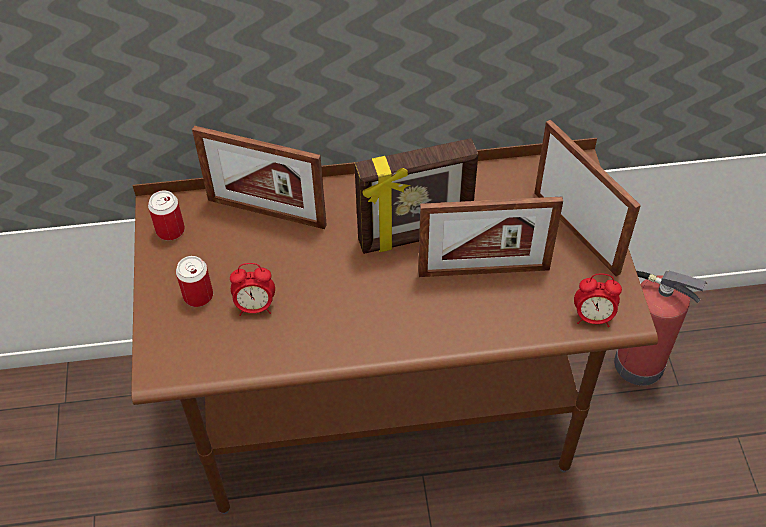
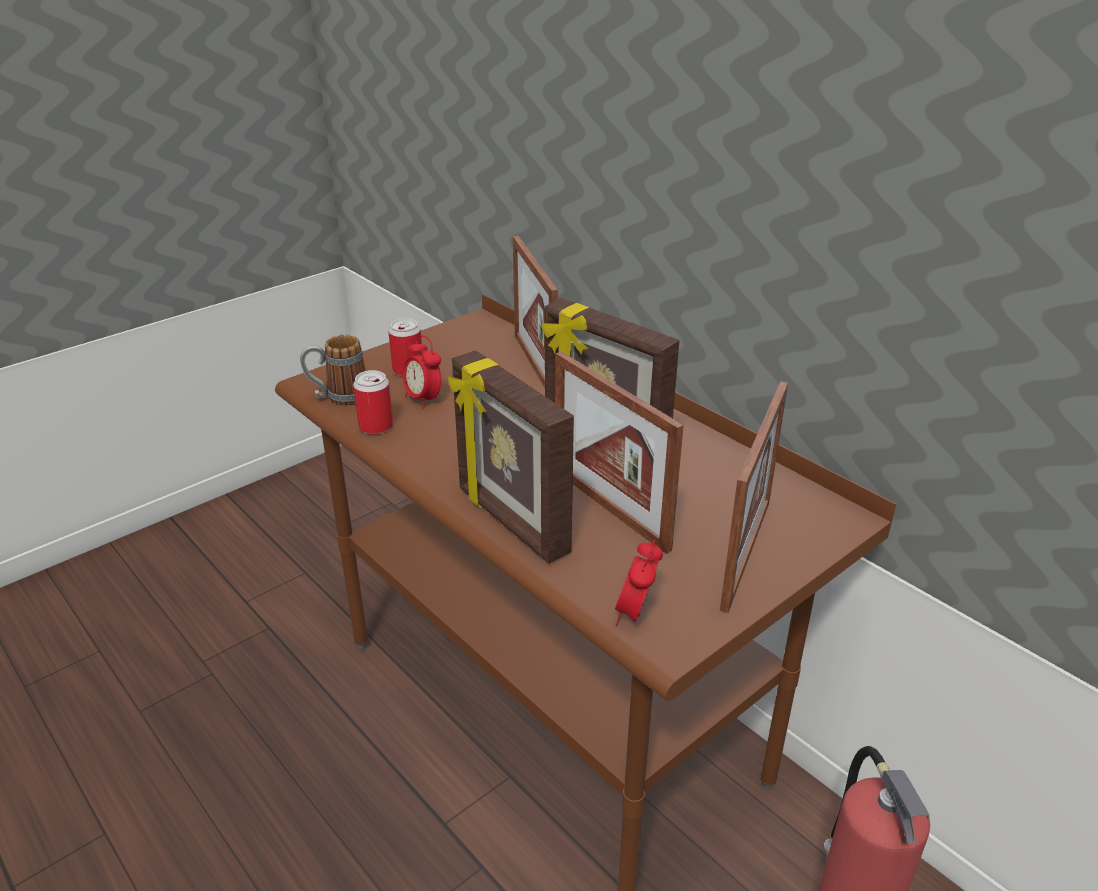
camera: 55 degrees right, 20 degrees down
can [148,190,185,241] -> can moved to [353,370,393,434]
alarm clock [574,274,622,327] -> alarm clock turned 45 degrees clockwise [615,540,663,625]
none -> mug [300,335,366,405]
none -> picture frame [448,350,574,563]

